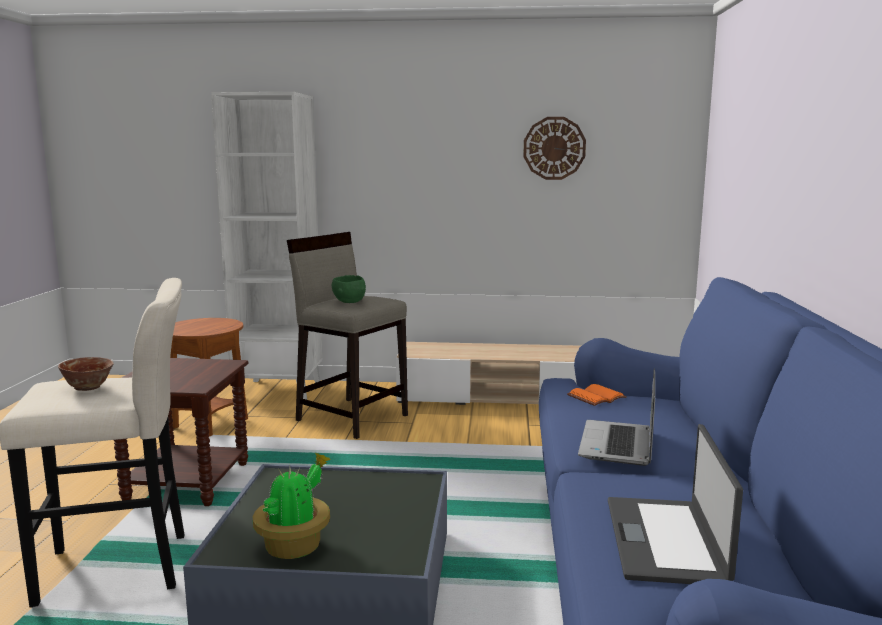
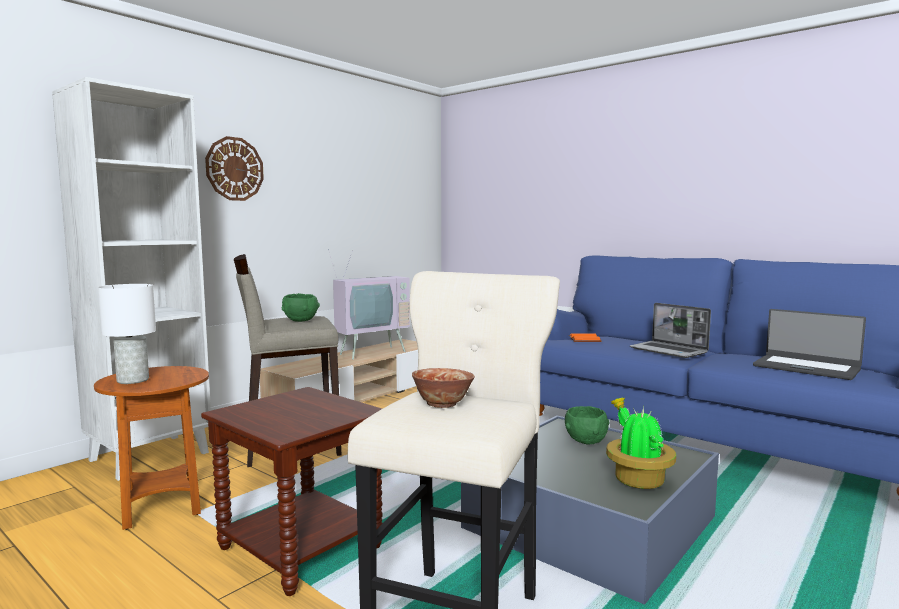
camera: 55 degrees left, 5 degrees down
wall clock [523,117,586,180] -> wall clock moved to [205,136,264,201]
none -> white table lamp [98,284,156,384]
none -> television [328,249,410,360]
none -> green bowl [565,406,610,445]

